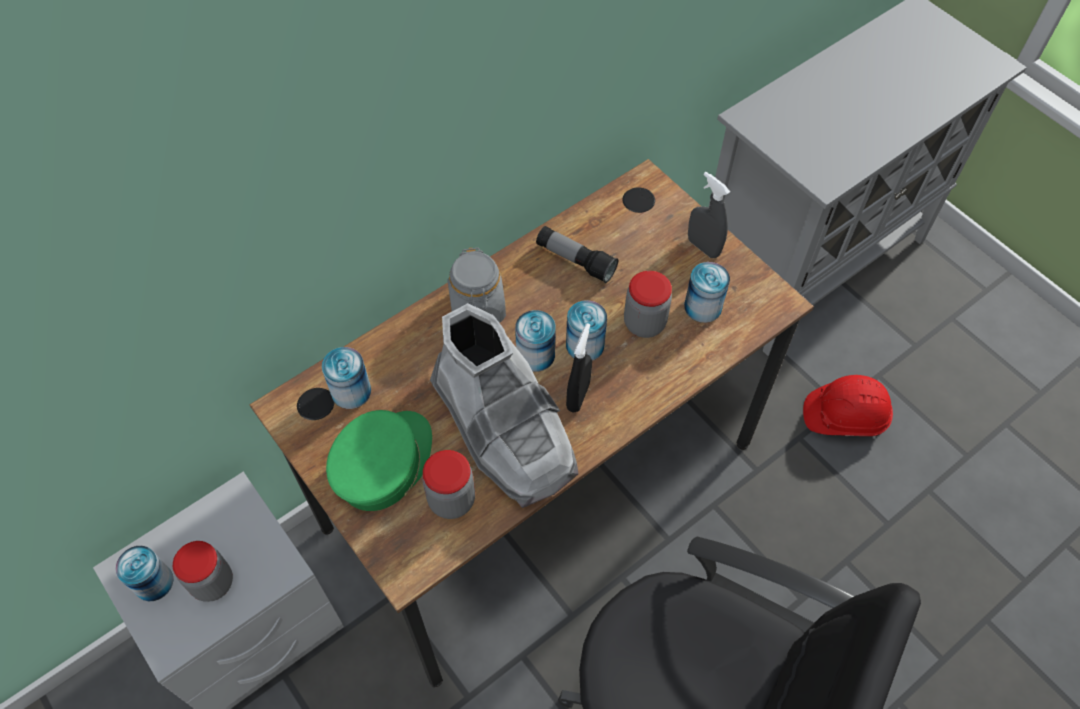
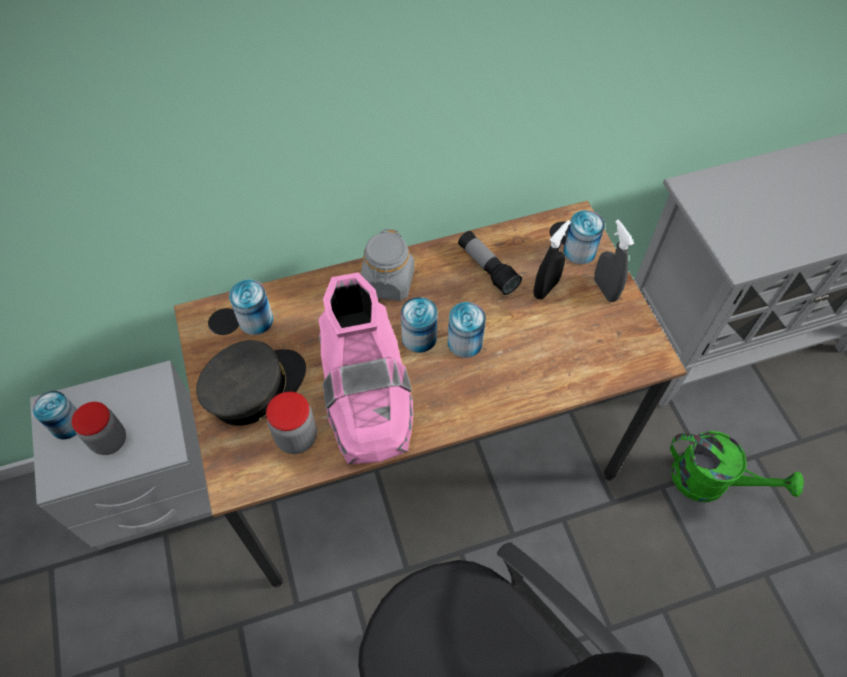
camera: 20 degrees right, 0 degrees up
green cap [326,410,432,511] -> grey cap [196,340,306,426]
grey boot [430,303,579,508] -> pink boot [318,272,413,464]
black spray bottle [566,323,592,412] -> black spray bottle moved to [533,220,571,299]
jar [624,271,672,338] -> none
can [684,262,730,323] -> can moved to [563,210,605,264]
red hard hat [803,375,893,436] -> green watering can [670,431,804,502]

